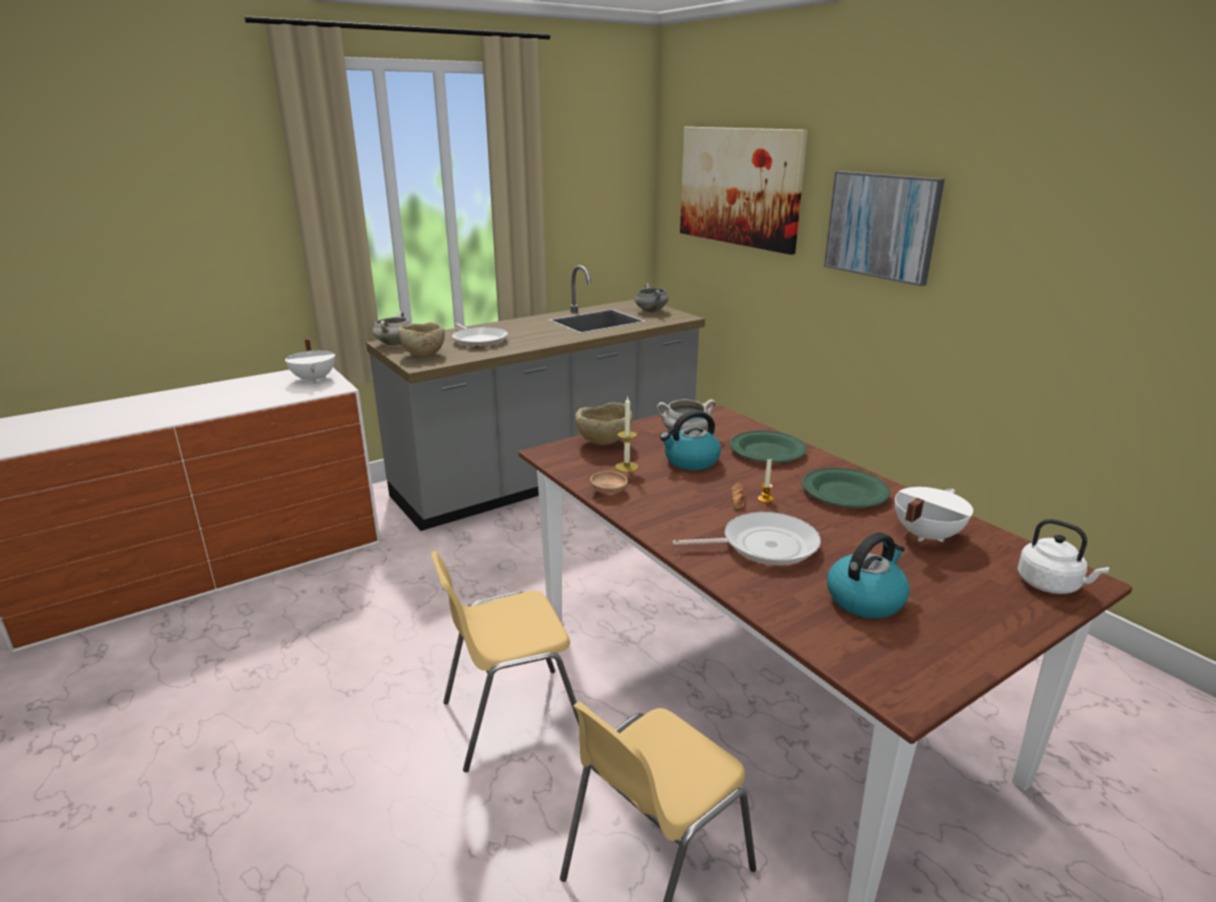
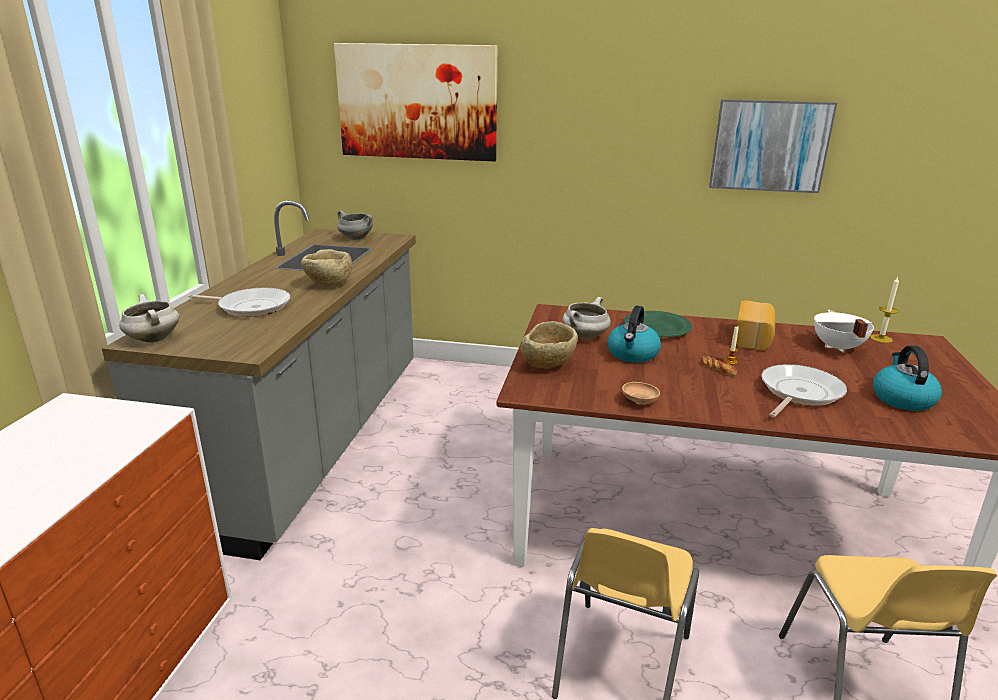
camera: 45 degrees left, 0 degrees up
white cooking pot [285,337,335,383] -> none
beige bowl [398,322,445,357] -> beige bowl moved to [301,249,352,287]
candle [615,397,638,472] -> candle moved to [870,277,899,343]
green plate [802,468,890,508] -> bread [736,301,775,351]
picture [824,171,945,286] -> picture moved to [709,99,837,193]
white kettle [1017,519,1109,594] -> none

